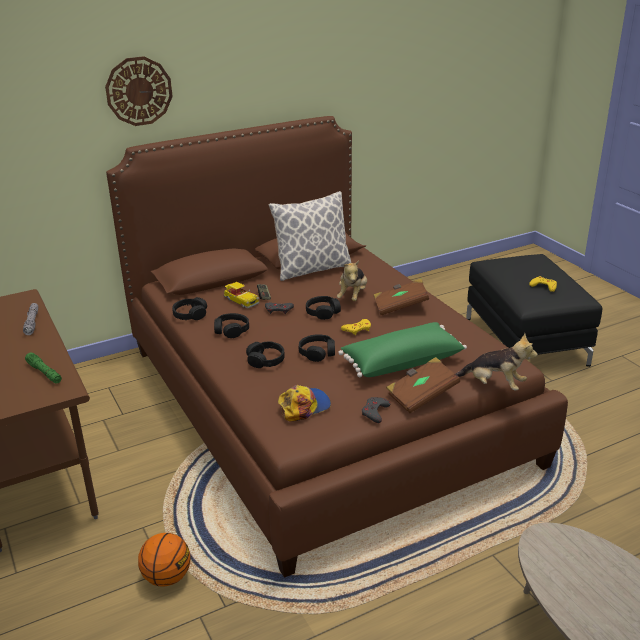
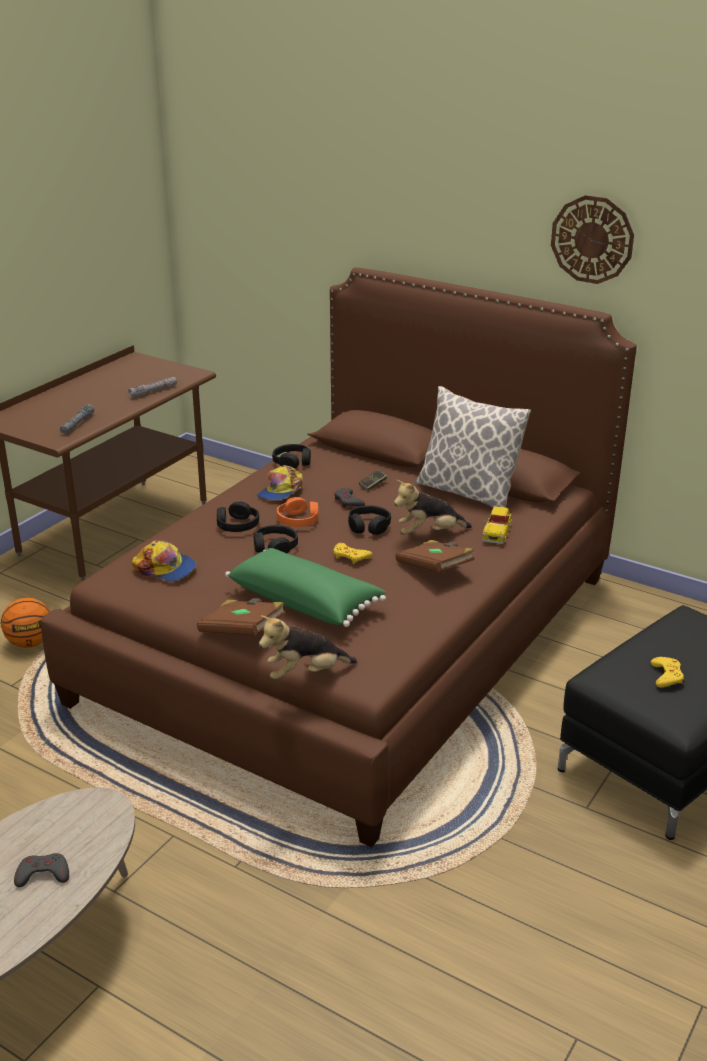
camera: 60 degrees right, 0 degrees up
green flashlight [25,353,62,383] -> grey flashlight [60,404,94,434]
wall clock [105,56,173,126] -> wall clock moved to [551,195,634,284]
black headphones [214,313,249,338] -> cap [257,465,303,500]
toy car [224,282,259,308] -> toy car moved to [482,506,512,544]
grey game controller [362,397,390,423] -> grey game controller moved to [14,853,69,887]
plush toy [456,333,538,390] -> plush toy turned 75 degrees clockwise [259,616,357,679]
none -> orange headphones [277,497,319,527]

